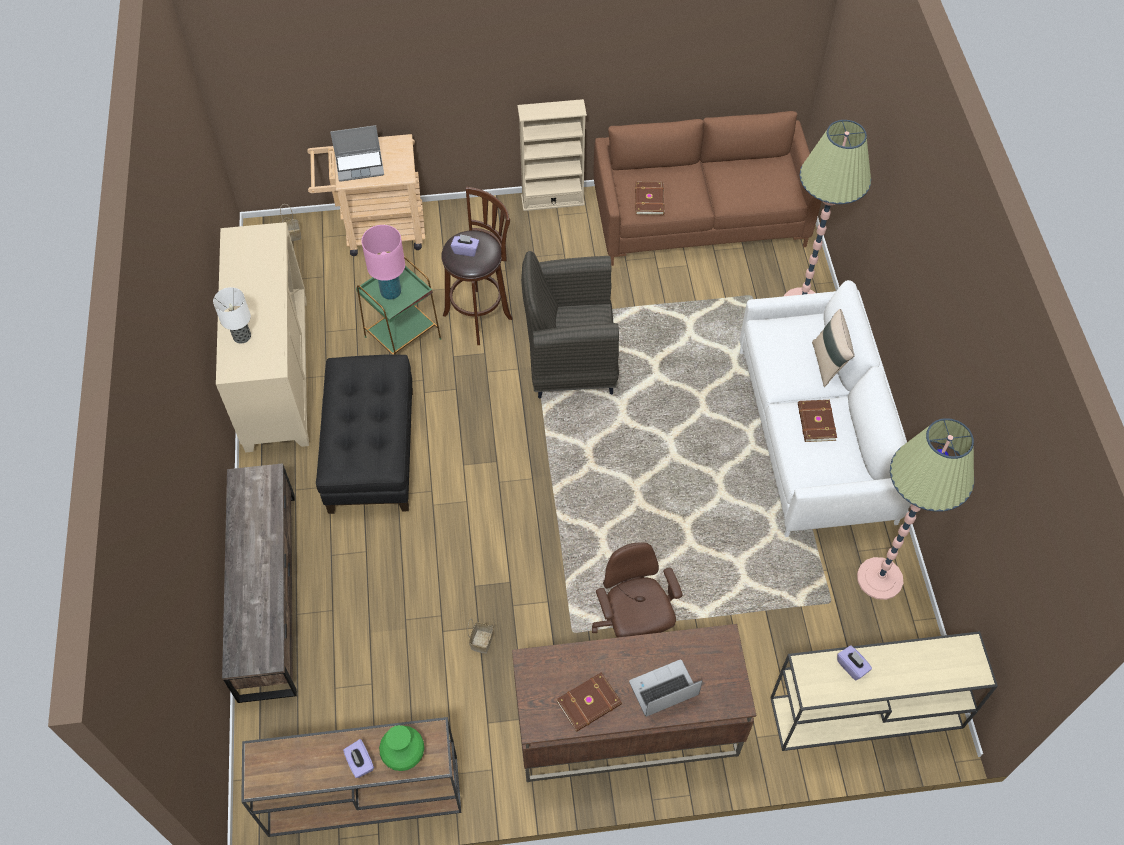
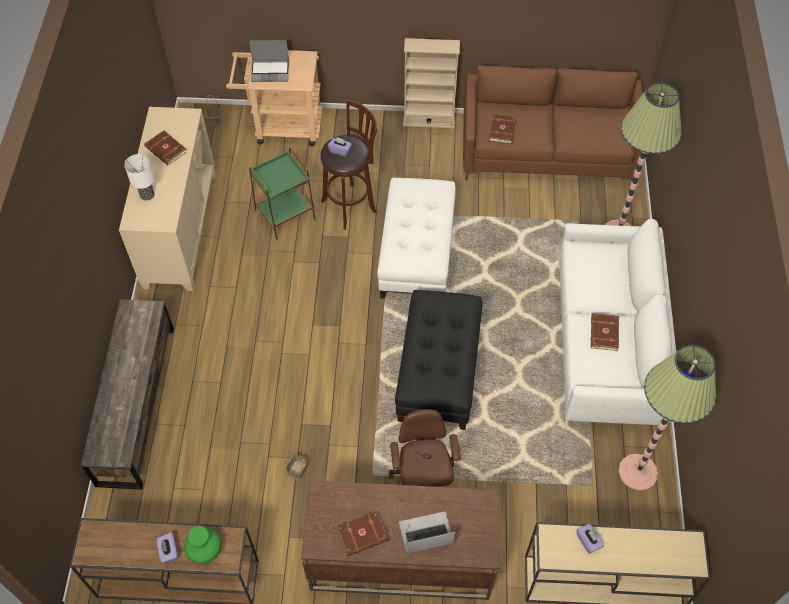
camera: 10 degrees right, 0 degrees up
black ottoman [316,354,413,514] -> black ottoman moved to [395,290,482,430]
pink table lamp [361,225,405,300] -> none
grey armchair [521,251,619,398] -> white ottoman [377,178,456,299]
beige pillow [812,309,855,387] -> none
none -> brown book [144,130,187,165]

